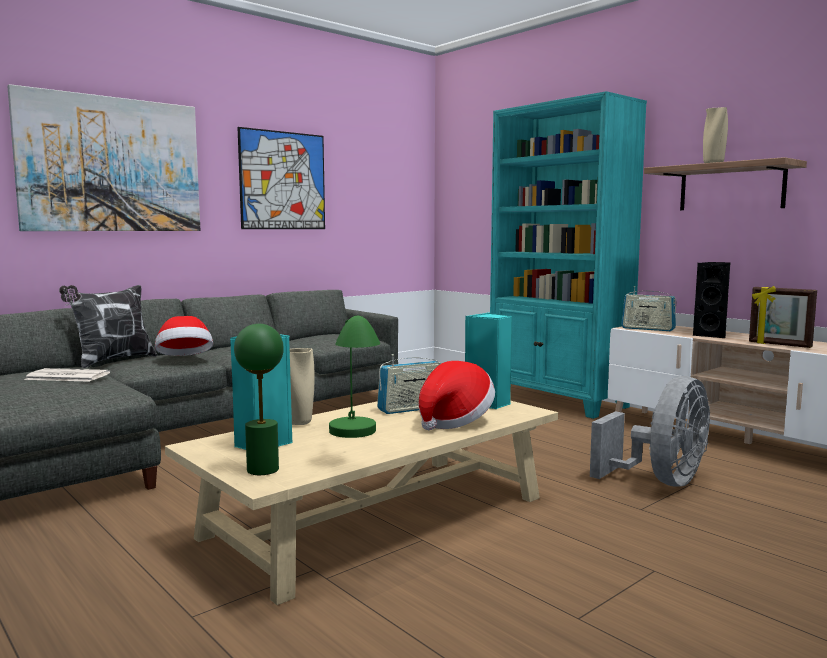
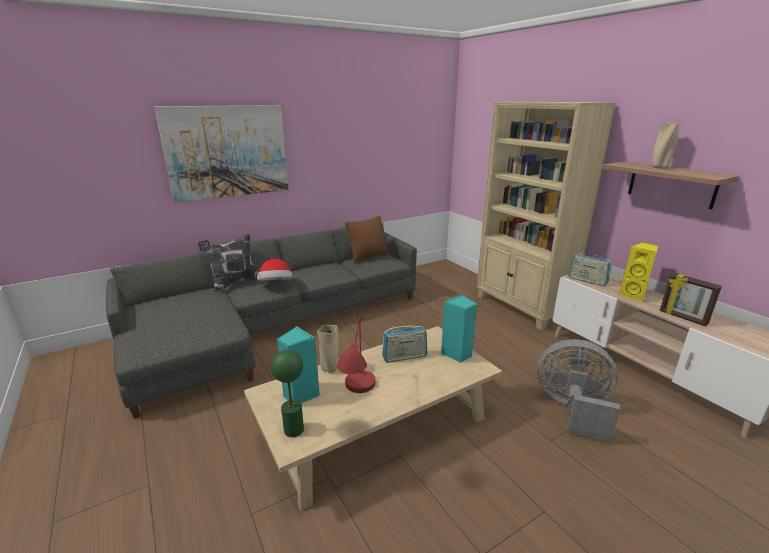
camera: 10 degrees right, 15 degrees up
newspaper [24,368,110,382] -> none
picture [237,127,325,229] -> none
green table lamp [329,315,380,438] -> red table lamp [337,317,375,393]
hat [418,361,495,430] -> none
turquoise bookcase [490,91,647,419] -> beige bookcase [477,102,616,331]
grey fan [590,376,710,487] -> grey fan turned 120 degrees counterclockwise [537,339,620,443]
black speaker [693,262,730,338] -> yellow speaker [619,242,658,302]
none -> brown pillow [345,216,388,263]

